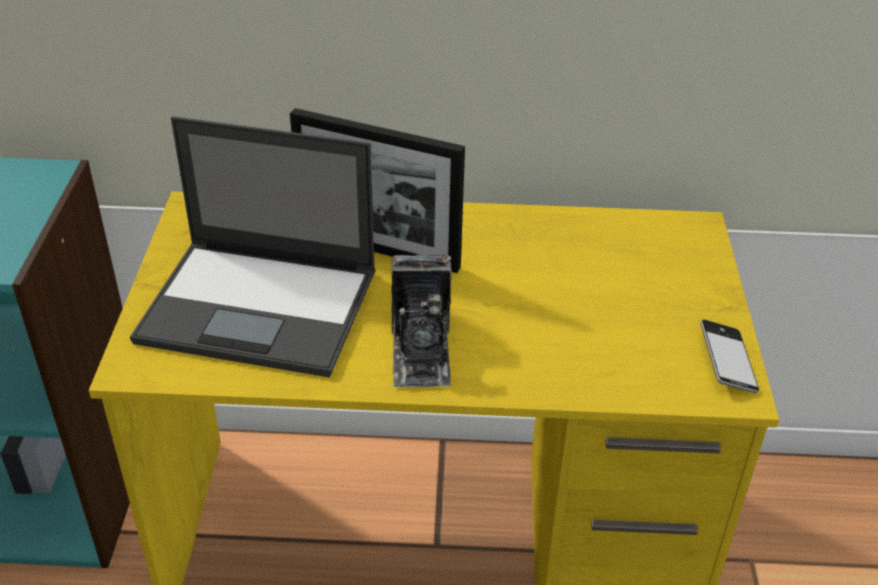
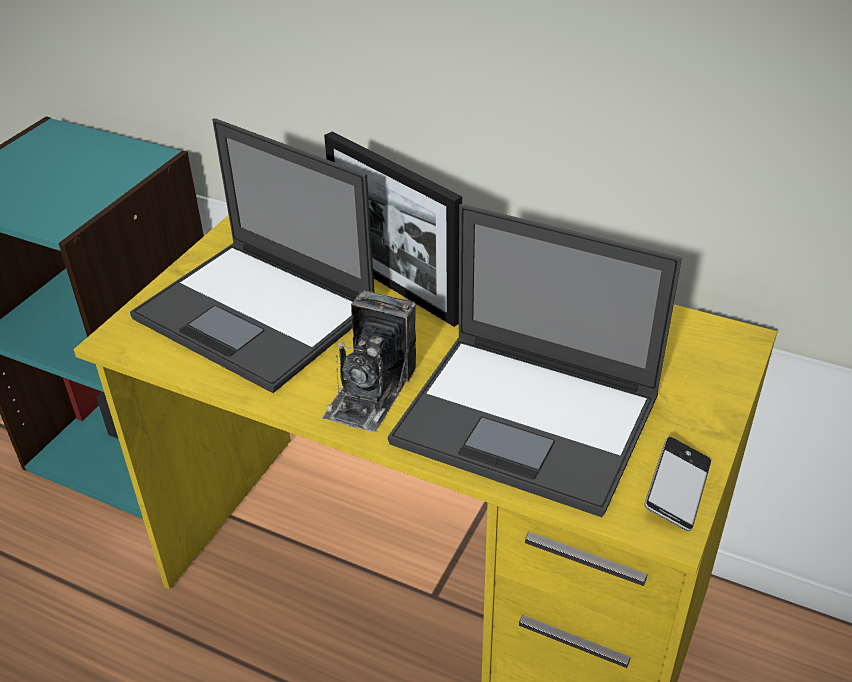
camera: 25 degrees right, 0 degrees up
none -> laptop [388,204,682,517]

